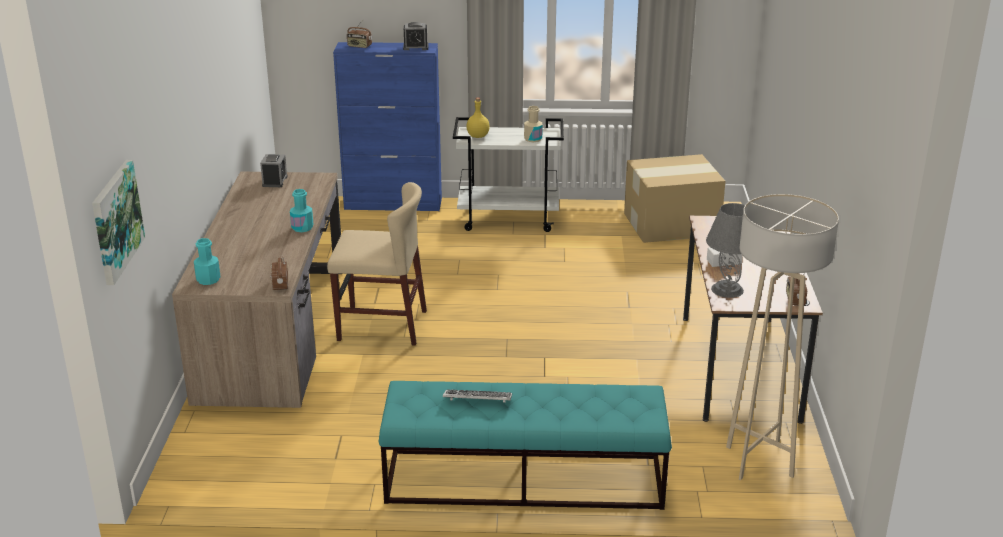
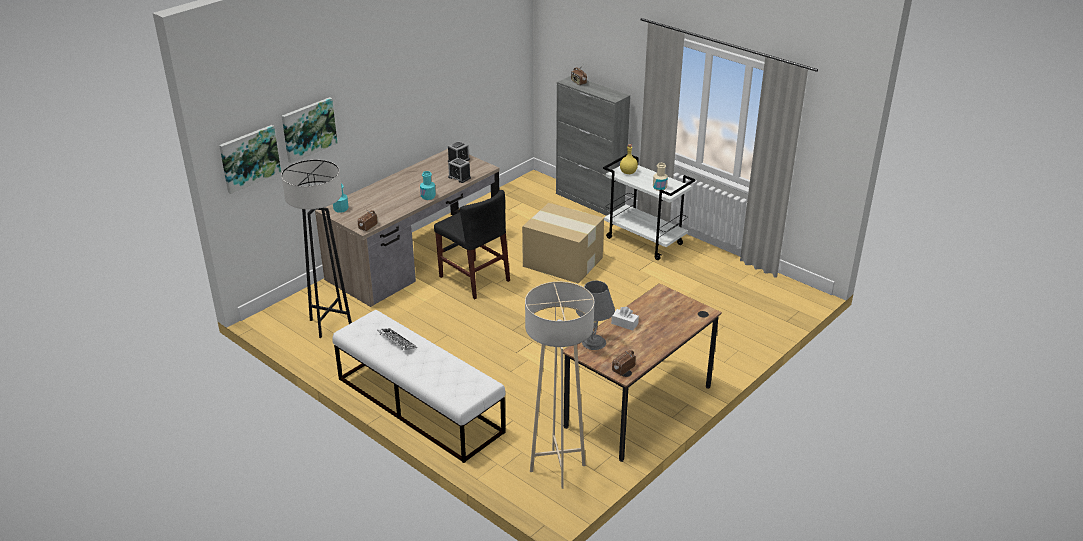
camera: 40 degrees right, 5 degrees up
beige chair [327,182,427,346] -> black chair [434,190,510,299]
blue cabinet [333,42,442,211] -> grey cabinet [556,76,630,216]
turquoise bench [378,381,672,510] -> white bench [333,310,506,463]
alarm clock [403,22,429,50] -> alarm clock moved to [448,158,471,183]
cardboard box [624,154,726,243] -> cardboard box moved to [522,203,604,284]
none -> grey floor lamp [281,160,352,338]
none -> picture [282,97,338,163]

